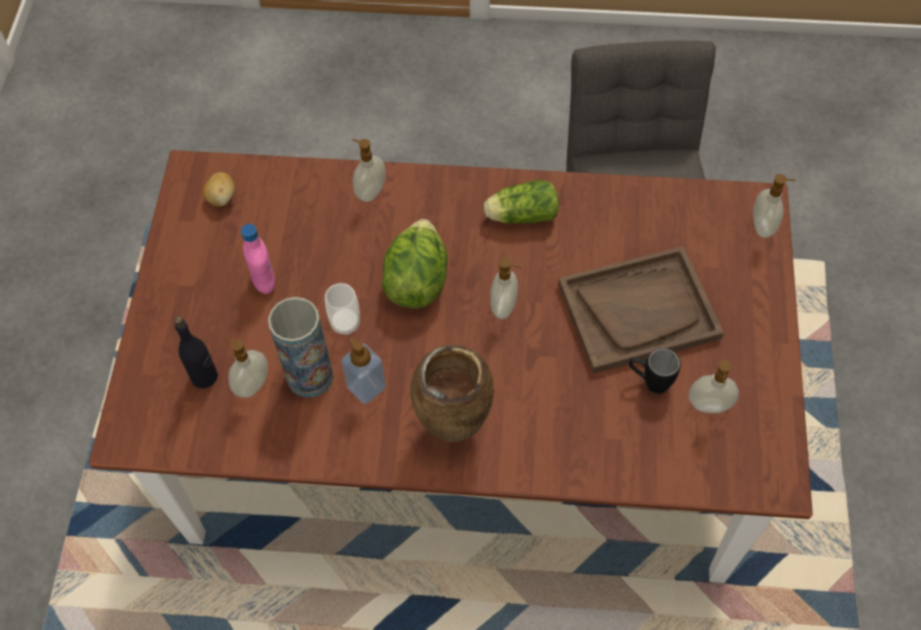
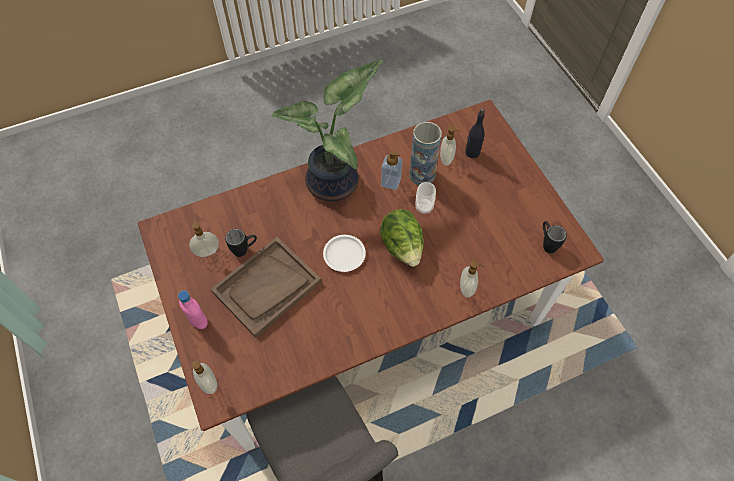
camera: 150 degrees right, 0 degrees up
potato [203,172,235,207] -> black mug [543,221,567,253]
pink bottle [241,224,275,294] -> pink bottle moved to [178,290,208,329]
brown vase [410,346,494,442] -> potted plant [271,60,383,201]
lettuce [484,180,559,224] -> none
soap dispenser [490,257,521,319] -> white plate [323,235,366,272]

